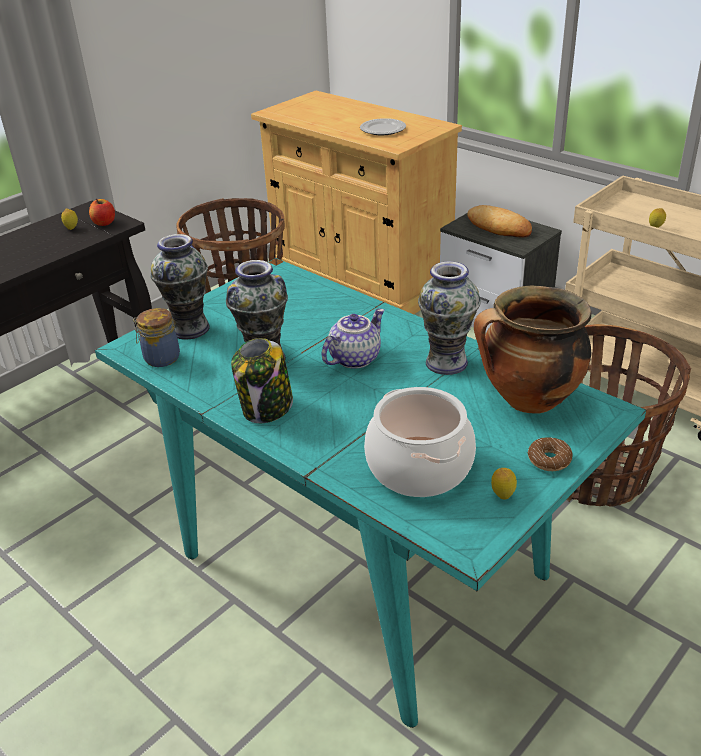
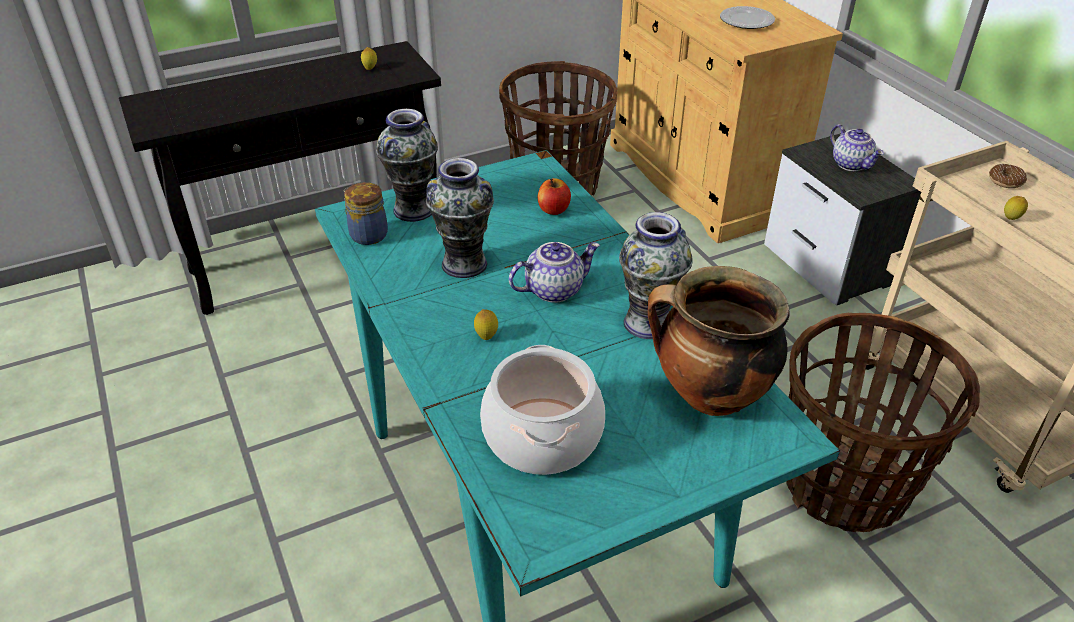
camera: 20 degrees right, 5 degrees up
apple [89,199,115,226] -> apple moved to [538,178,571,215]
jar [231,338,293,423] -> none
bread [468,205,532,238] -> teapot [830,124,884,171]
lemon [491,468,517,500] -> lemon moved to [474,309,498,340]
donut [528,437,573,471] -> donut moved to [989,164,1027,188]

